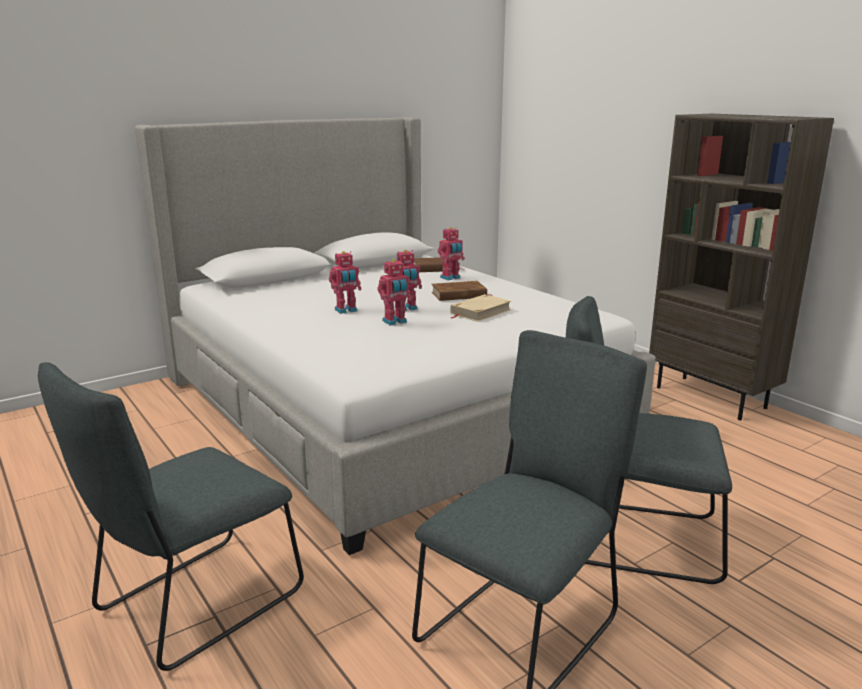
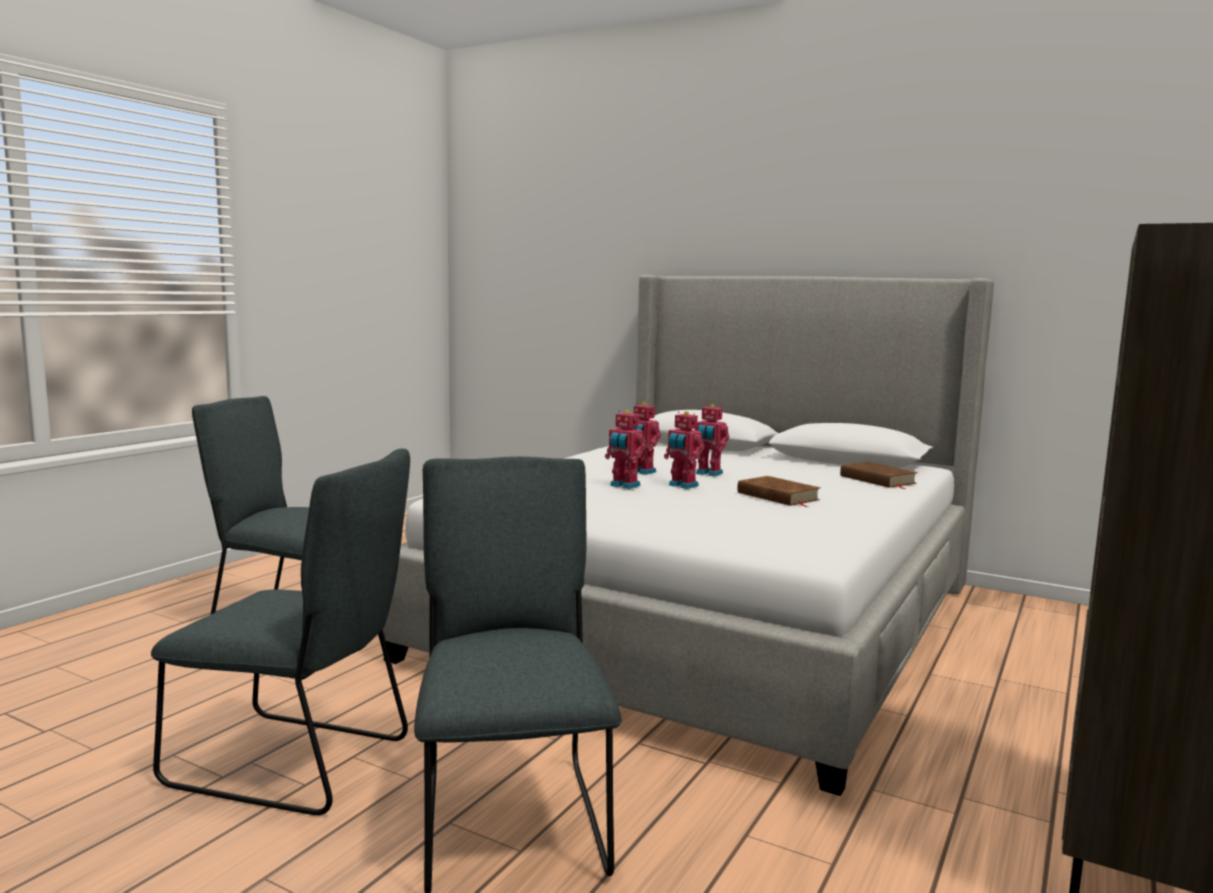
camera: 65 degrees right, 10 degrees down
toy robot [438,227,465,280] -> toy robot moved to [694,404,729,477]
beige book [450,294,511,322] -> none

